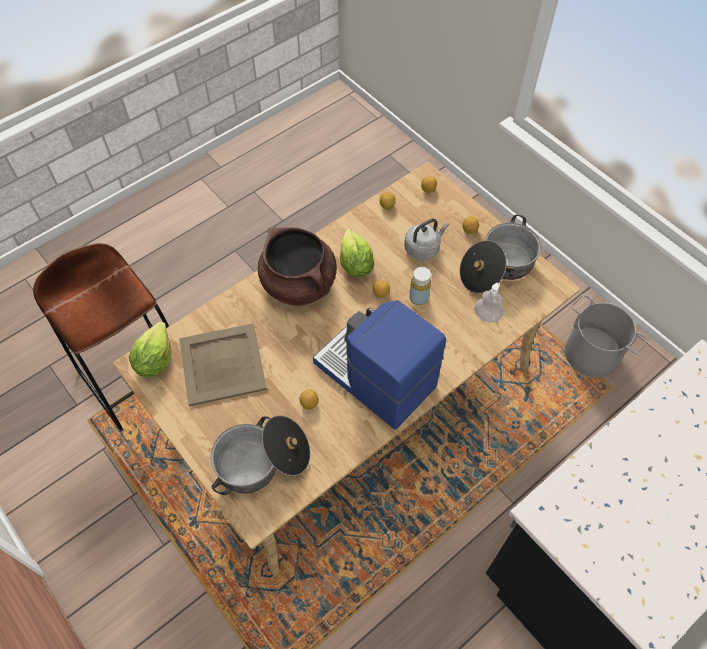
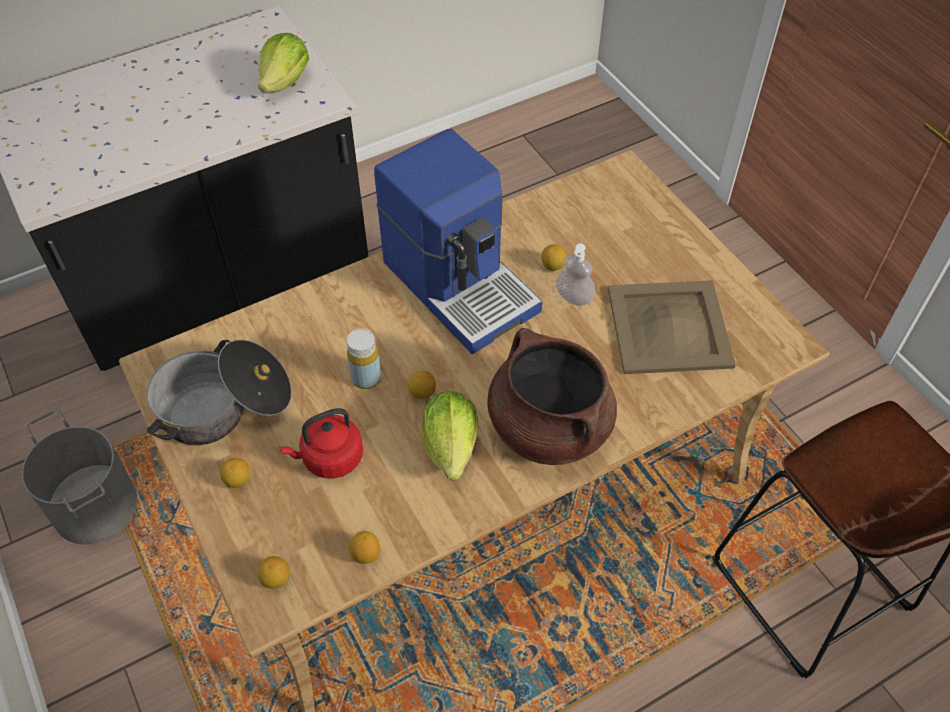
camera: 170 degrees left, 5 degrees down
lettuce [129,321,171,377] -> lettuce moved to [258,33,309,93]
cooking pot [210,416,310,495] -> none
grey kettle [404,219,449,260] -> red kettle [279,408,363,479]
soap dispenser [474,283,503,322] -> soap dispenser moved to [556,244,595,306]

